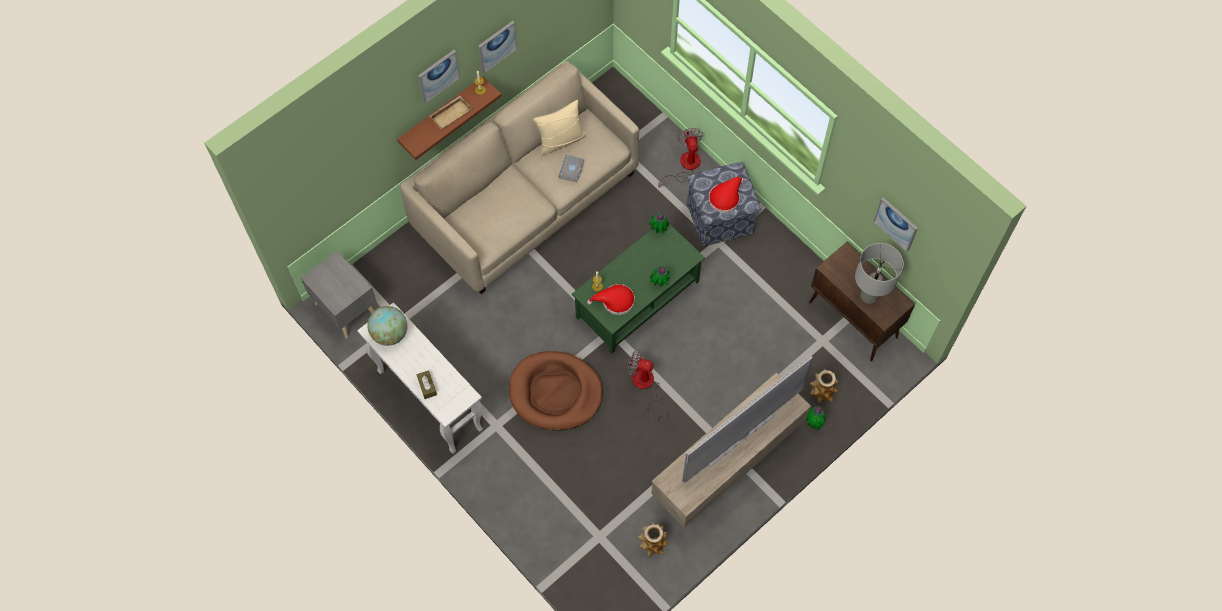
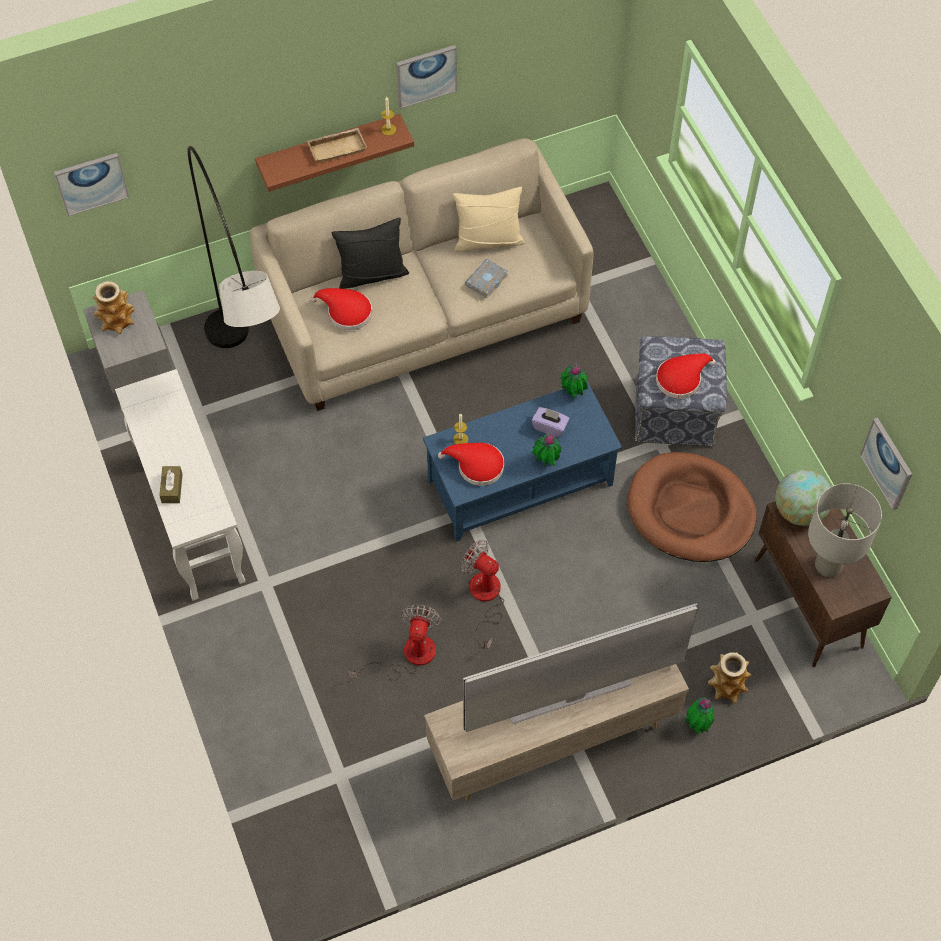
camera: 20 degrees right, 5 degrees down
globe [368,306,408,346] -> globe moved to [775,469,831,526]
picture [418,50,460,103] -> picture moved to [54,153,129,216]
brown dog bed [509,351,603,430] -> brown dog bed moved to [628,452,757,562]
green coffee table [572,224,705,354] -> blue coffee table [423,381,622,542]
vase [638,522,669,557] -> vase moved to [93,281,135,334]
fan [658,128,703,188] -> fan moved to [348,605,441,681]
none -> grey floor lamp [187,146,280,348]
none -> red hat [311,288,372,331]
none -> black pillow [332,218,409,289]
none -> purple tissue box [531,407,570,438]

